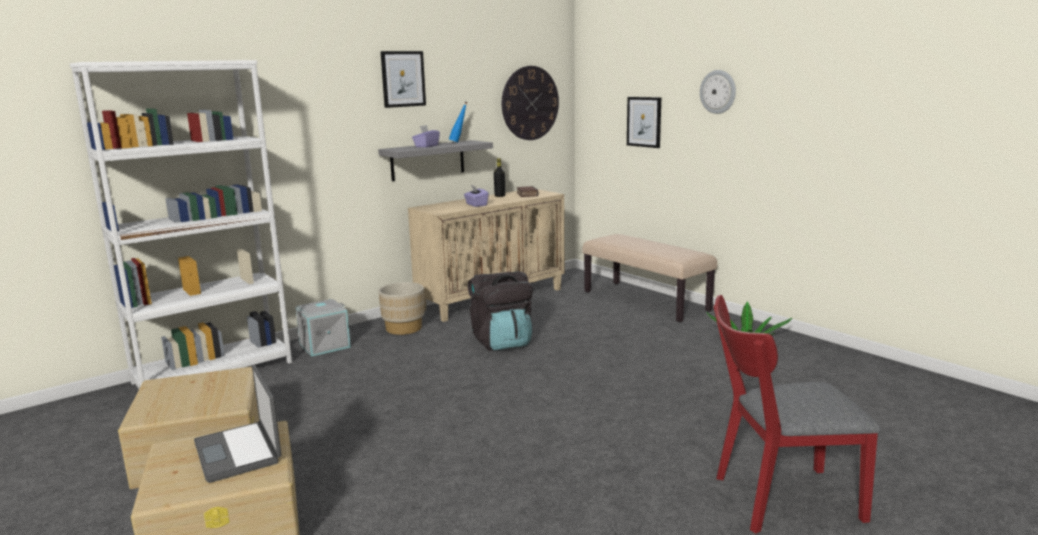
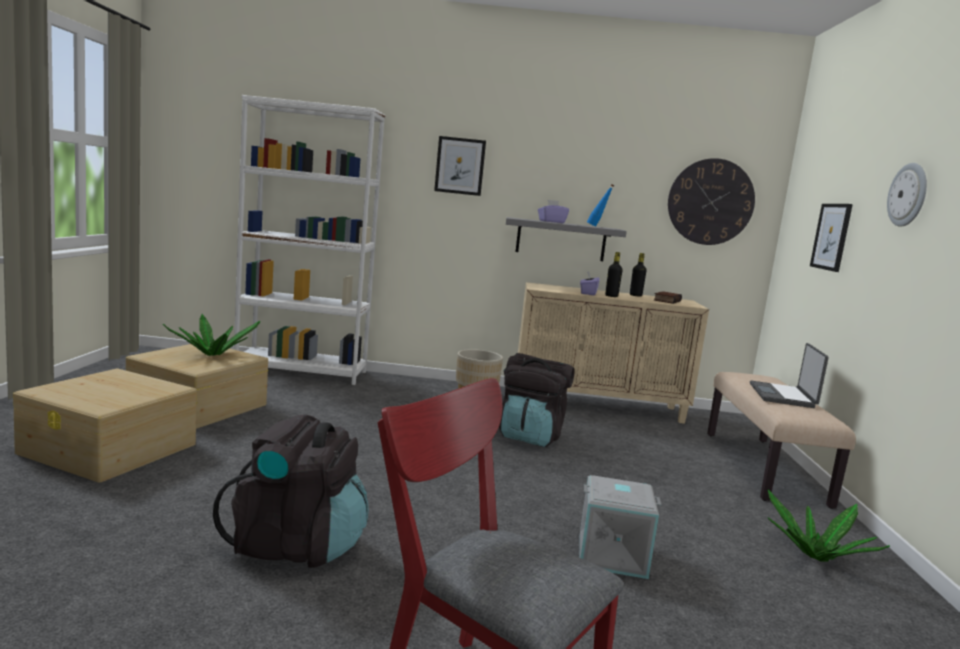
camera: 40 degrees right, 5 degrees down
laptop [194,366,281,483] -> laptop moved to [750,343,829,408]
grey storage box [296,299,351,357] -> grey storage box moved to [579,475,661,579]
picture [380,51,426,108] -> picture moved to [434,136,486,196]
none -> potted plant [163,314,260,356]
none -> black backpack [213,414,369,568]
none -> black bottle [605,252,623,297]

